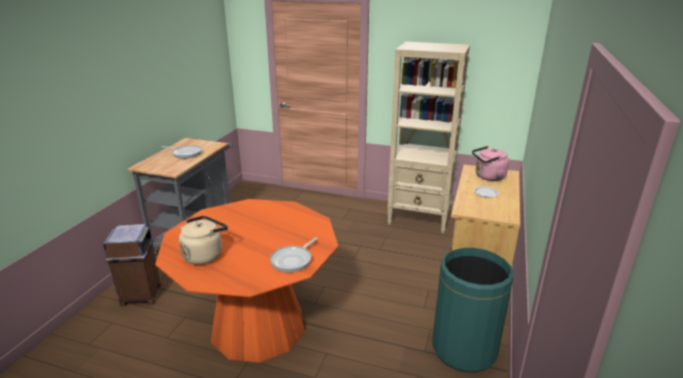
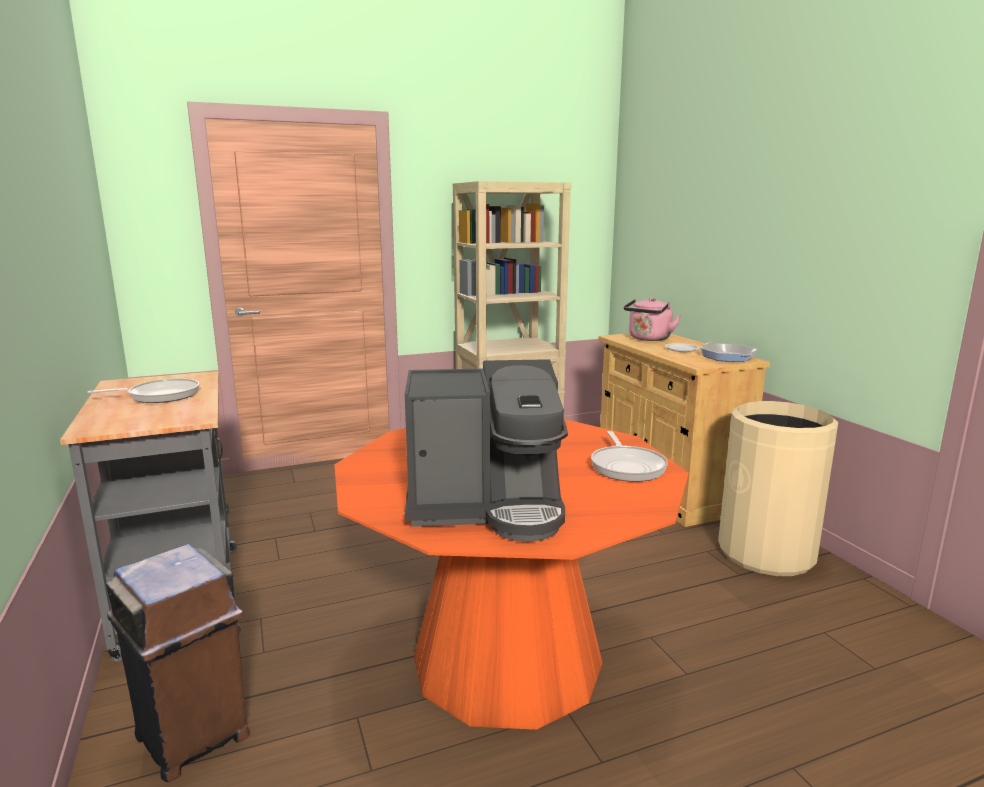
camera: 40 degrees left, 10 degrees down
beige kettle [179,216,228,265] -> coffee machine [405,359,568,542]
green trash can [432,248,514,372] -> beige trash can [718,401,838,576]
none -> frying pan [700,343,757,362]

